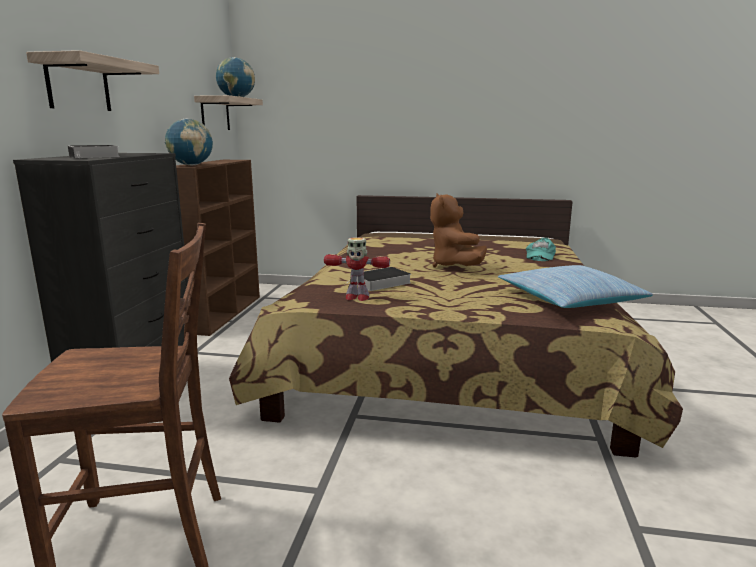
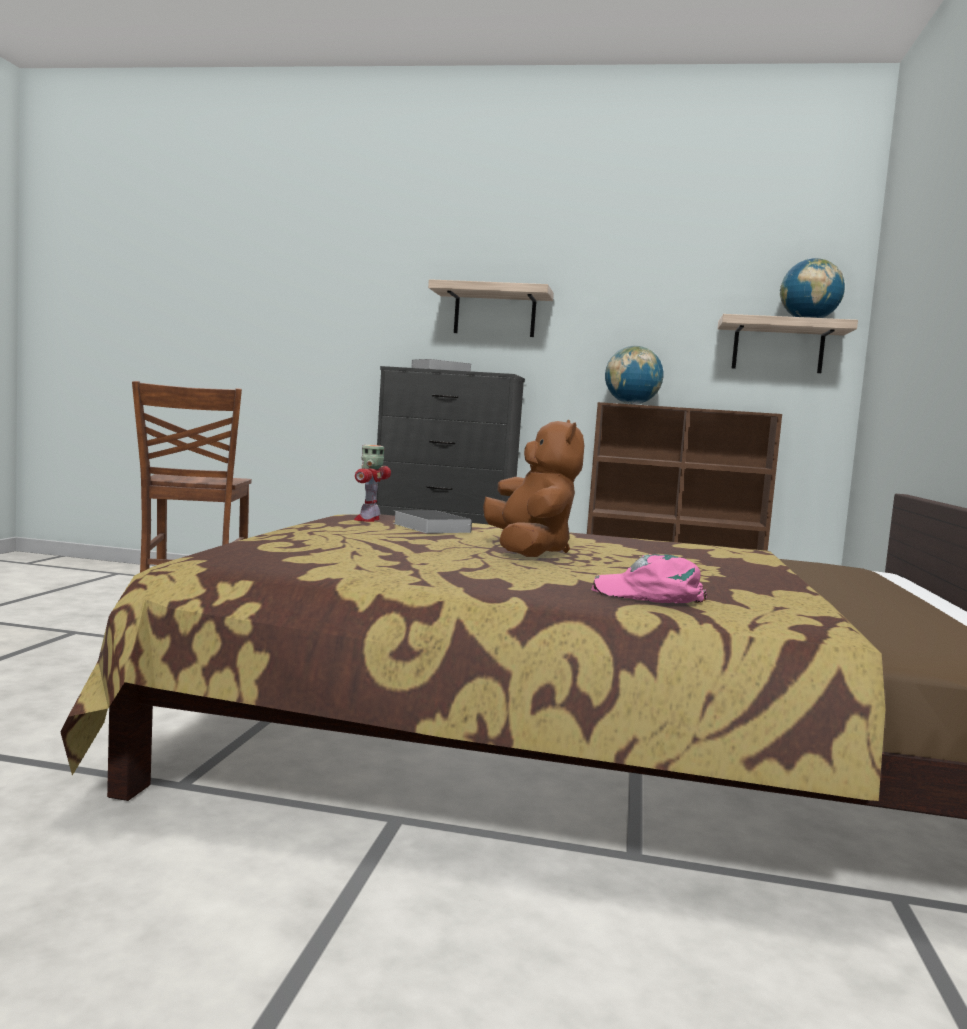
camera: 90 degrees right, 10 degrees down
brown plush toy [430,194,487,267] -> brown plush toy turned 90 degrees clockwise [483,420,584,557]
pillow [498,265,653,308] -> none
turquoise cap [526,237,556,261] -> pink cap [591,554,707,603]

